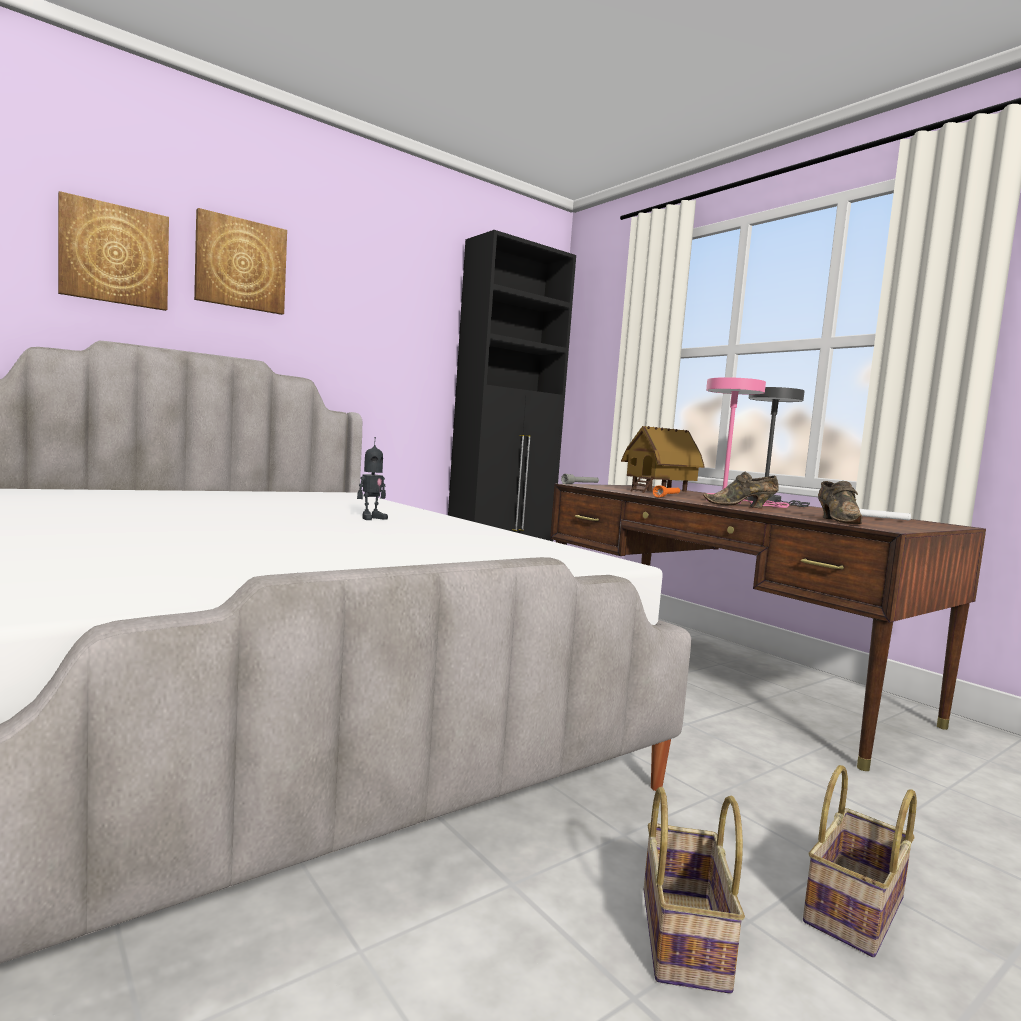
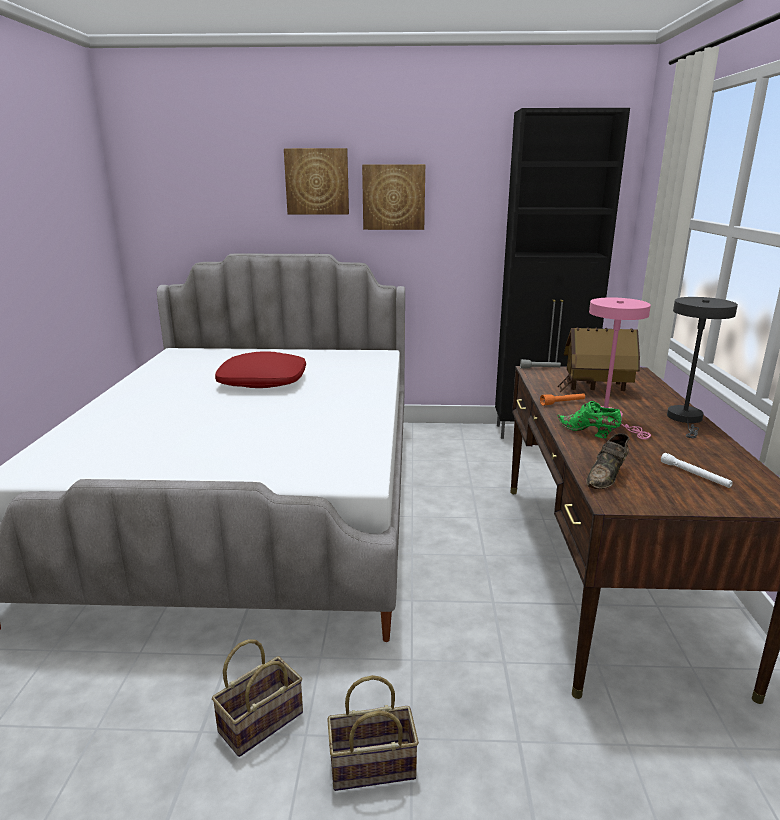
camera: 40 degrees right, 15 degrees up
picture [58,191,169,311] -> picture moved to [362,164,425,230]
toy robot [357,437,388,520] -> none
brown shoe [703,472,779,508] -> green shoe [557,401,622,438]
none -> red pillow [215,351,306,388]

